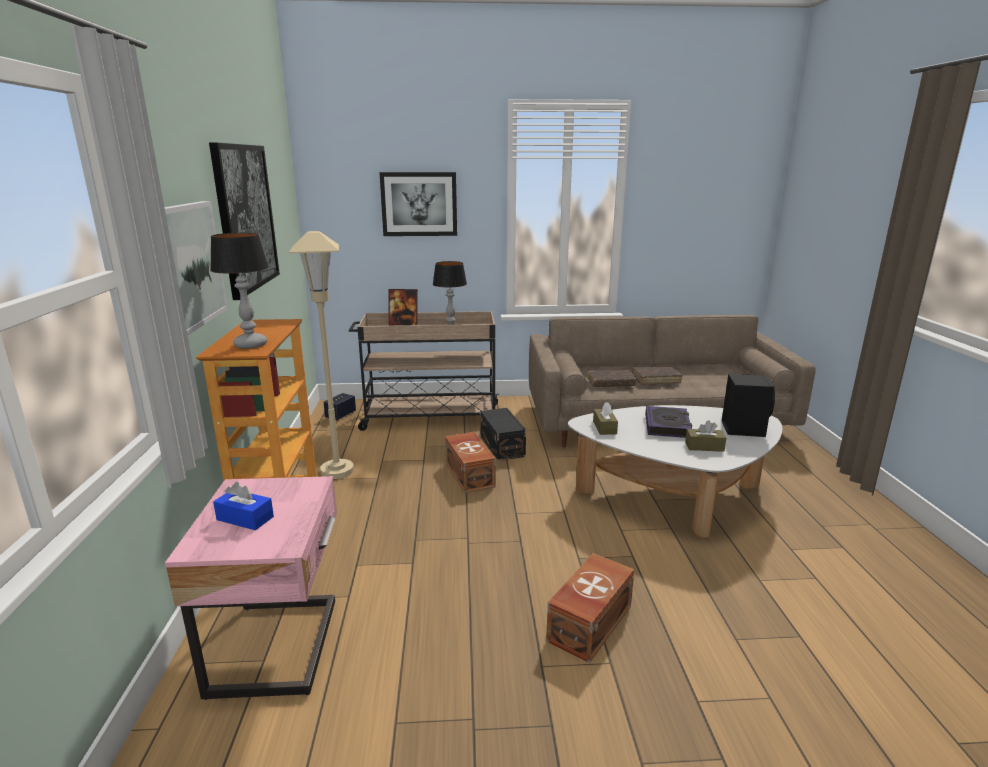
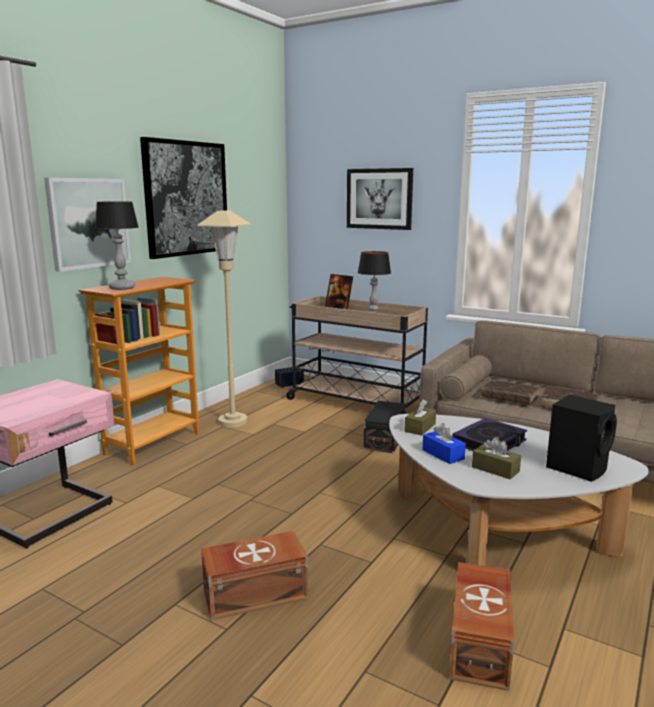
camera: 35 degrees right, 5 degrees down
blue tissue box [213,482,274,530] -> blue tissue box moved to [423,423,466,464]
brown storage box [445,432,496,493] -> brown storage box moved to [449,562,514,691]

